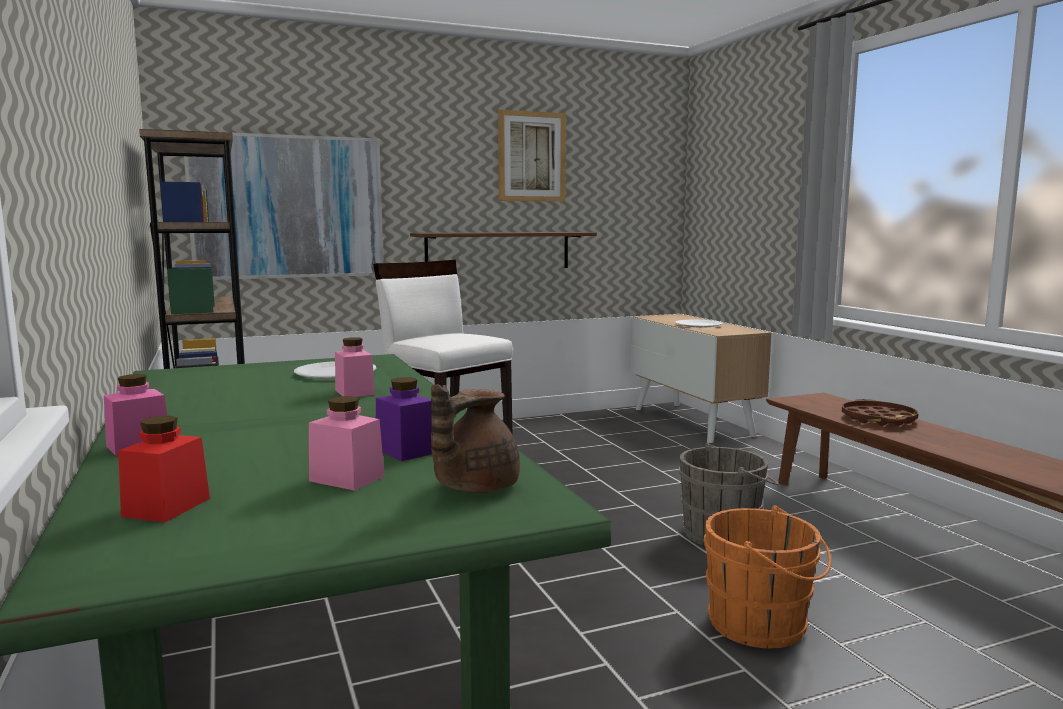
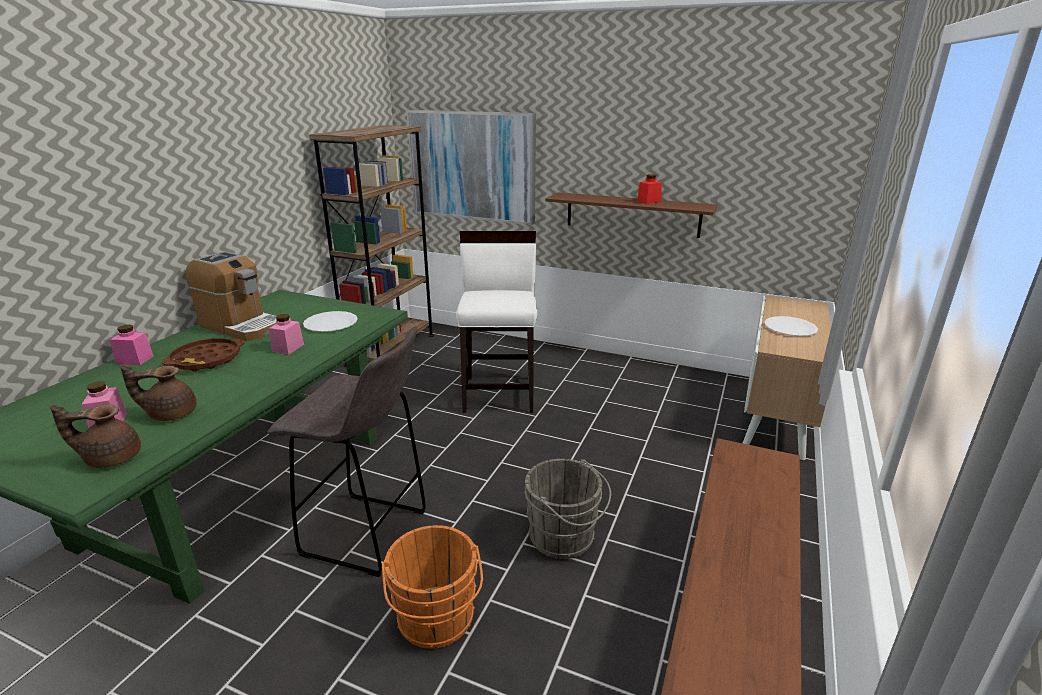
camera: 45 degrees right, 15 degrees up
red jar [118,416,210,522] -> red jar moved to [637,174,662,204]
purple jar [376,377,432,461] -> brown teapot [120,365,196,421]
picture [498,109,566,202] -> none
brown tray [842,399,919,426] -> brown tray moved to [162,338,244,371]
none -> coffee machine [186,251,277,341]
none -> grey stool [268,326,426,577]

